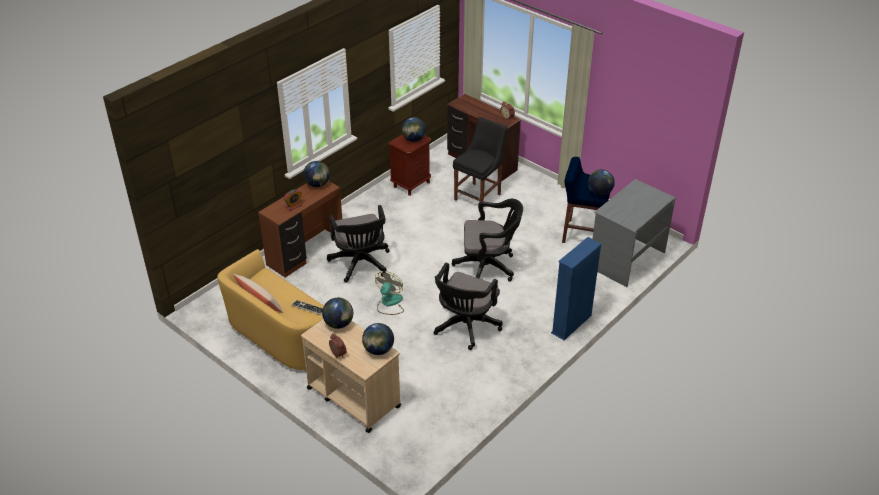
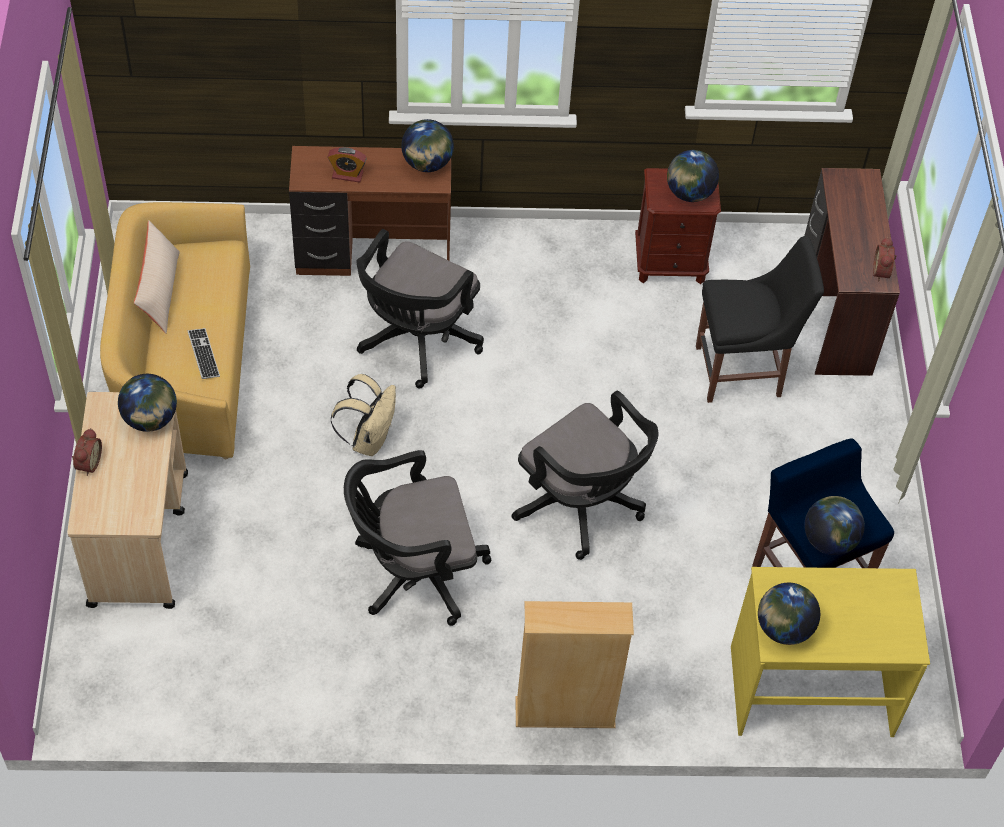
camera: 45 degrees right, 15 degrees up
globe [362,323,394,355] -> globe moved to [758,583,820,645]
fan [375,271,404,315] -> beige backpack [331,374,396,456]
blue bookcase [551,237,602,340] -> beige bookcase [515,601,634,728]
grey desk [593,179,676,287] -> yellow desk [731,567,930,737]

